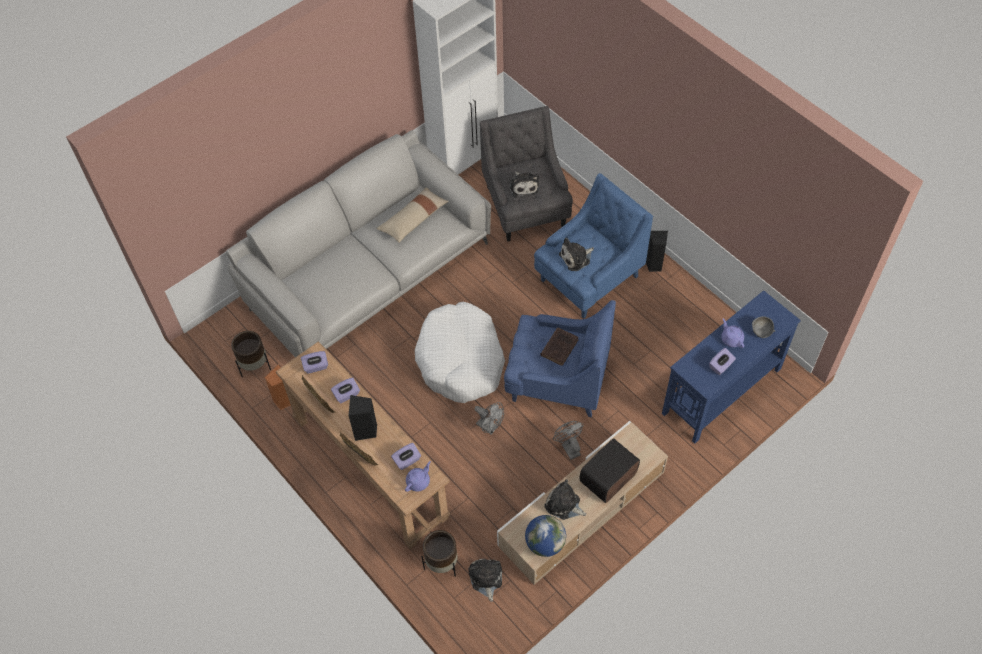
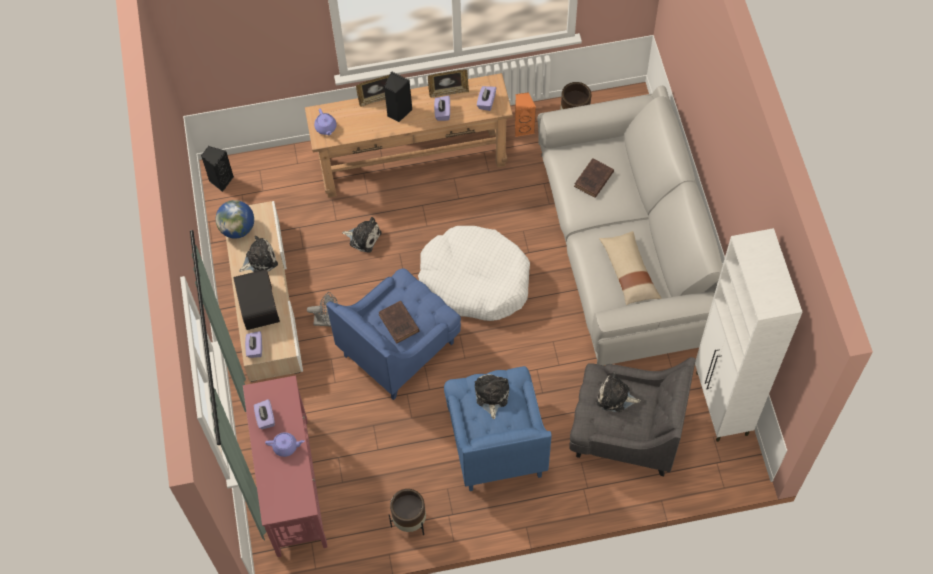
camera: 120 degrees right, 5 degrees up
purple tissue box [391,443,421,470] -> purple tissue box moved to [245,331,262,358]
brown planter [421,530,458,577] -> brown planter moved to [389,489,426,535]
plush toy [468,559,502,602] -> plush toy moved to [342,217,381,253]
grey fan [474,402,504,434] -> none
black speaker [646,231,668,272] -> black speaker moved to [201,146,234,192]
blue console table [662,290,801,444] -> red console table [243,375,328,557]
grey bowl [752,316,775,338] -> none
none -> brown book [574,158,614,198]

